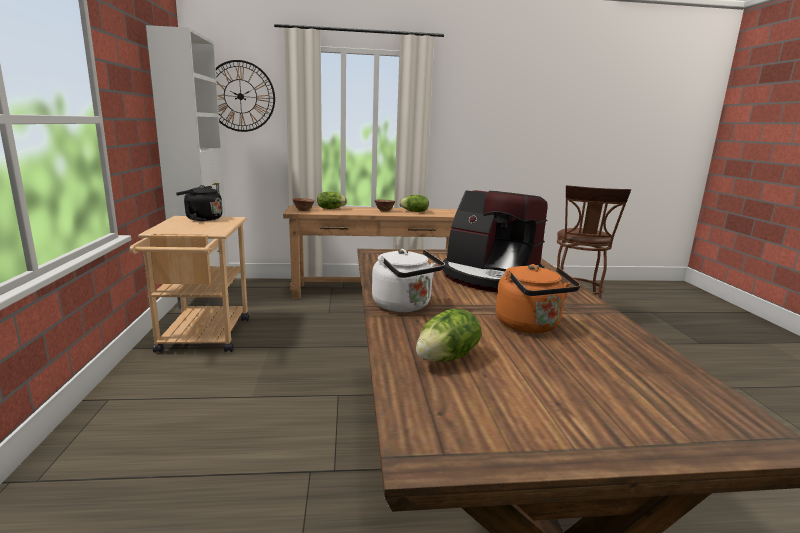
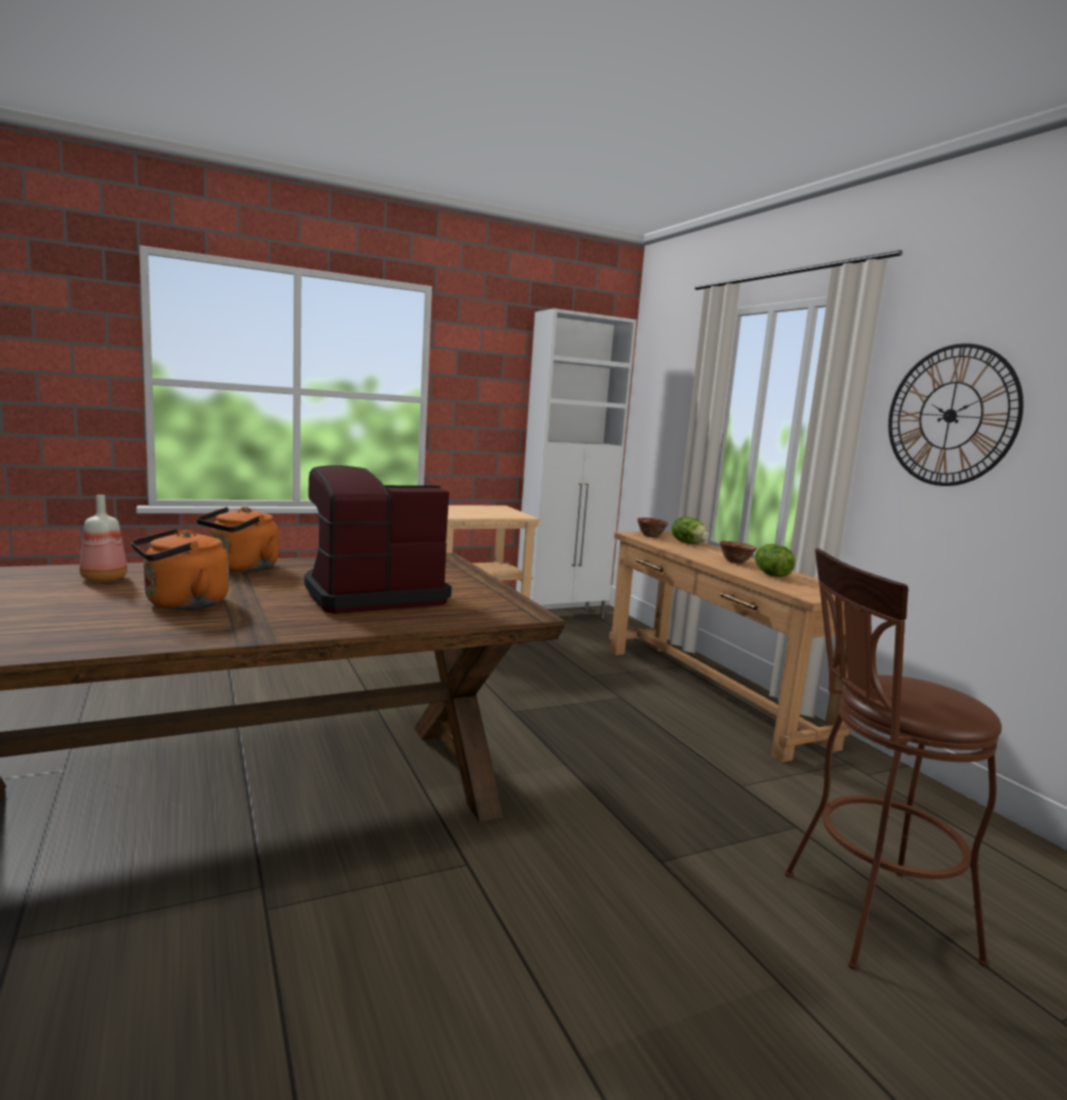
camera: 70 degrees right, 5 degrees down
black kettle [176,185,222,221] -> none
wall clock [216,60,275,132] -> wall clock moved to [888,343,1024,486]
white kettle [372,249,445,312] -> orange kettle [196,507,278,572]
lettuce [416,309,481,362] -> bottle [79,495,127,582]
coffee machine [443,190,548,292] -> coffee machine turned 45 degrees clockwise [304,465,452,614]

